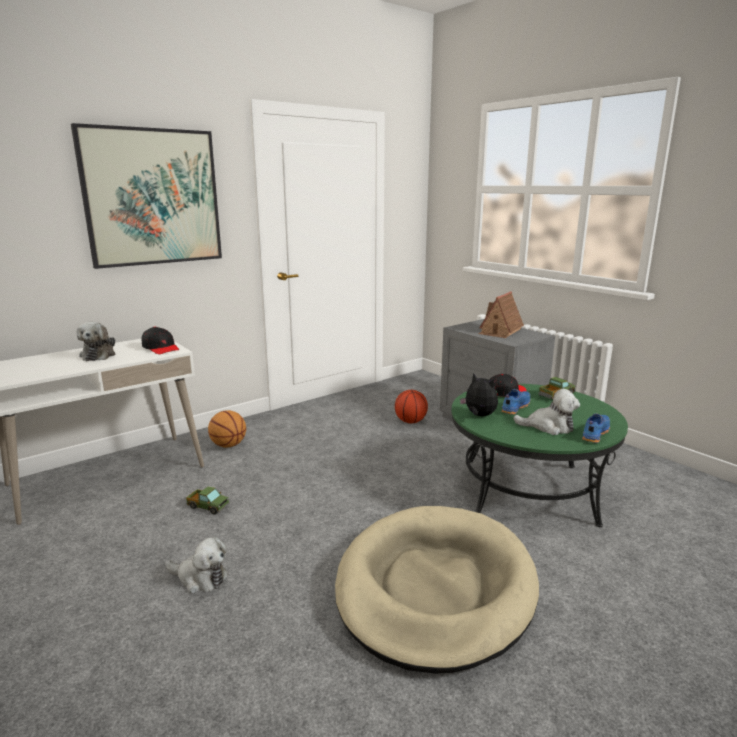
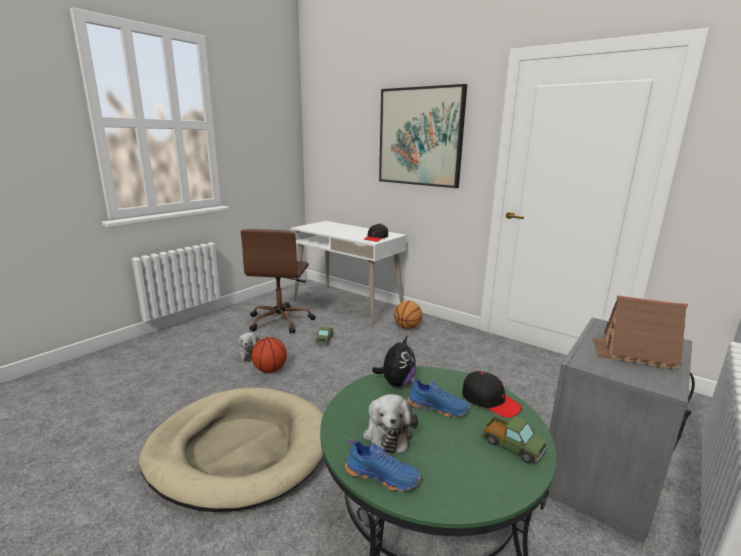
camera: 75 degrees right, 0 degrees up
plush toy [77,322,116,361] -> none
basketball [395,390,428,423] -> basketball moved to [251,337,287,373]
none -> brown office chair [241,229,315,334]

